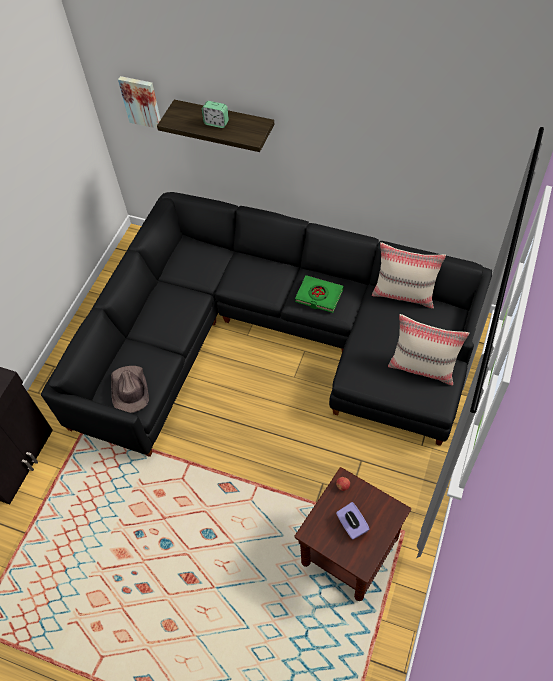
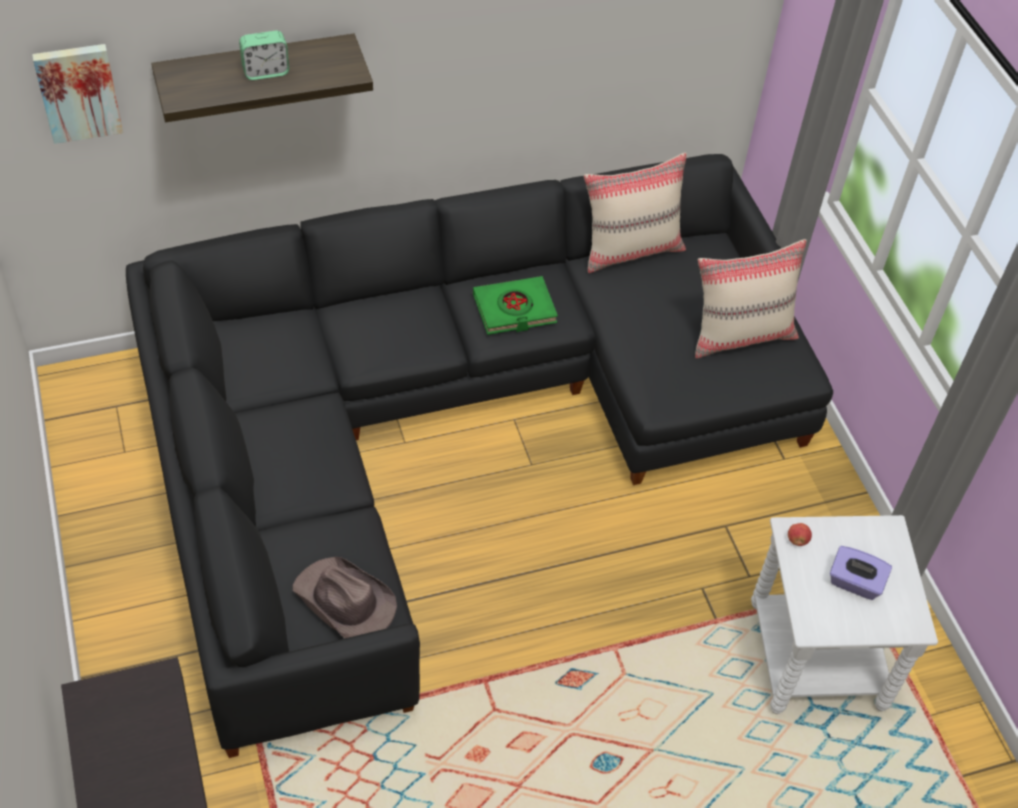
camera: 45 degrees left, 5 degrees down
brown side table [294,467,411,601] -> white side table [751,515,938,714]

